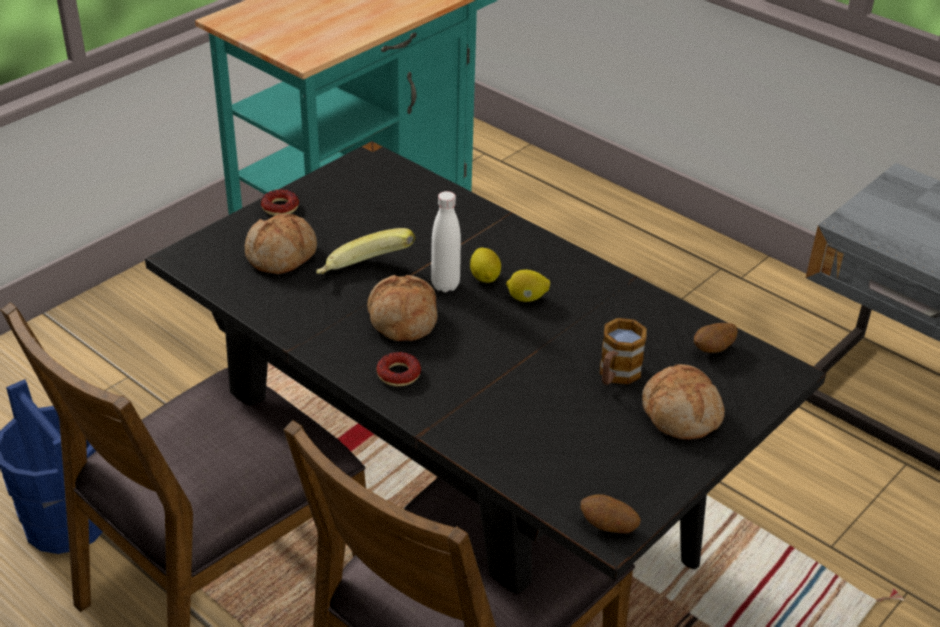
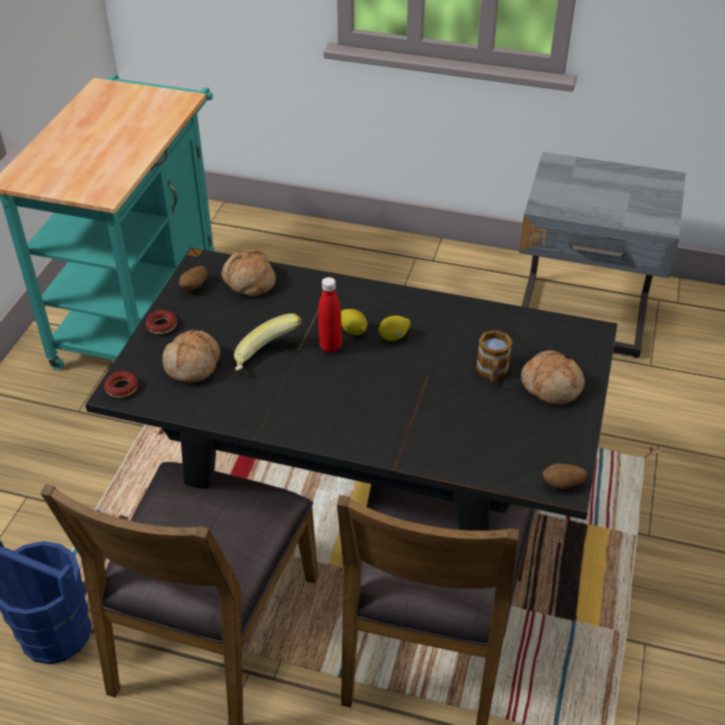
camera: 25 degrees left, 5 degrees up
bread [367,275,438,341] -> bread moved to [222,250,276,296]
donut [377,352,421,386] -> donut moved to [104,371,138,398]
white bottle [431,191,461,292] -> red bottle [318,277,342,353]
potato [694,323,738,353] -> potato moved to [179,266,207,290]

